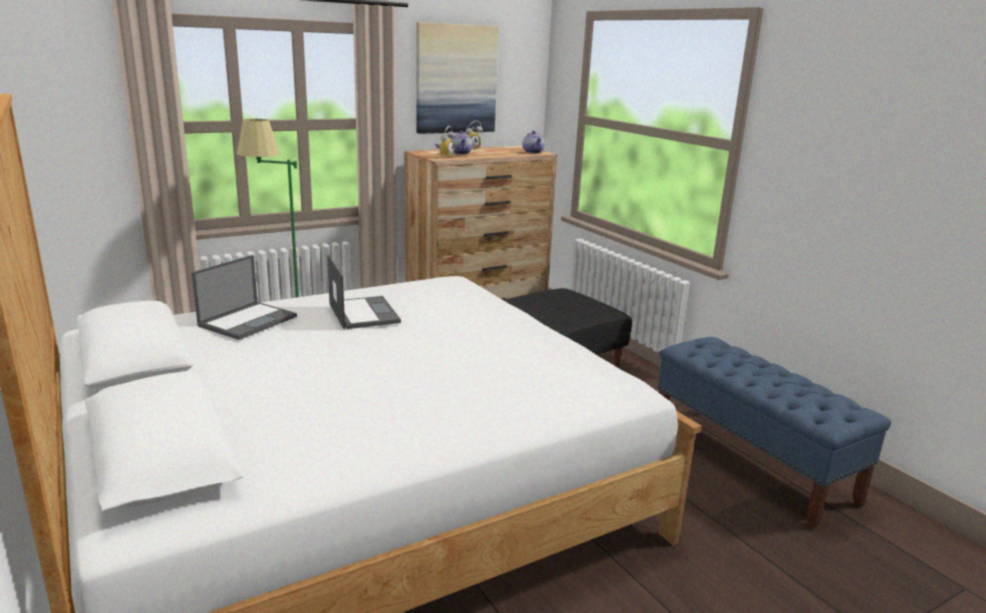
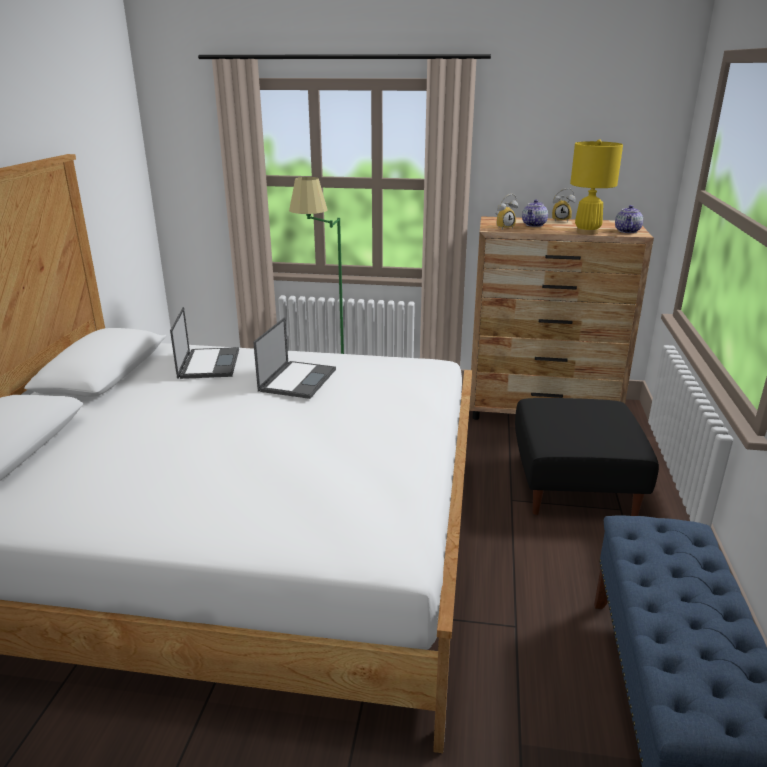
camera: 40 degrees right, 5 degrees up
laptop [192,255,297,340] -> laptop turned 75 degrees counterclockwise [170,307,239,379]
picture [416,22,499,134] -> none
none -> yellow table lamp [570,140,623,235]

